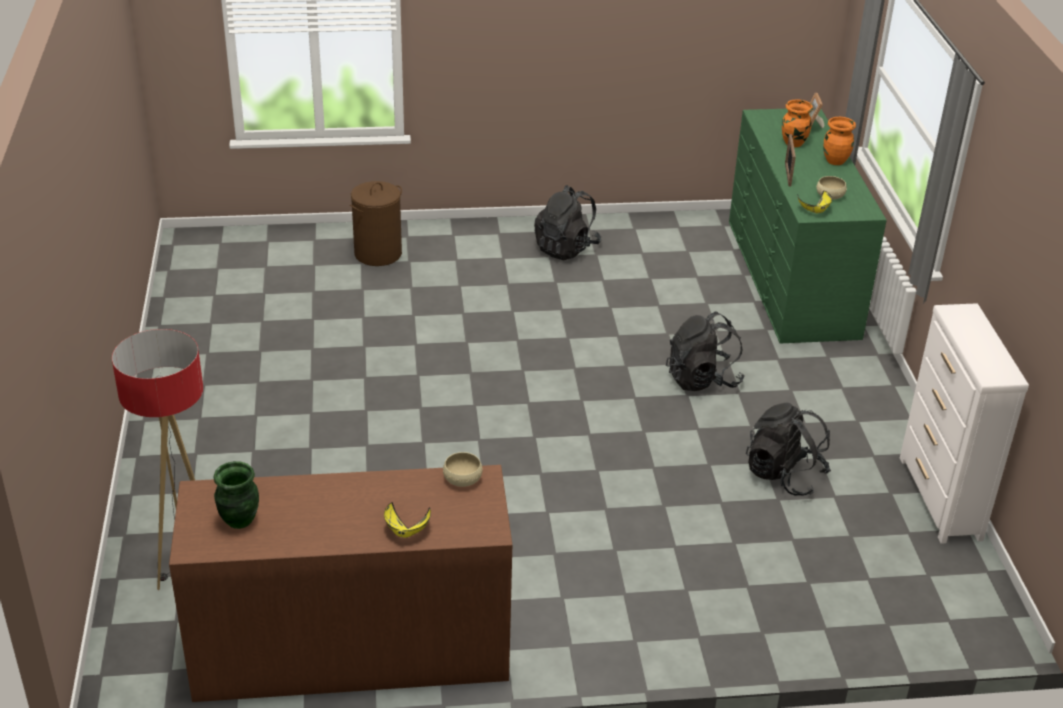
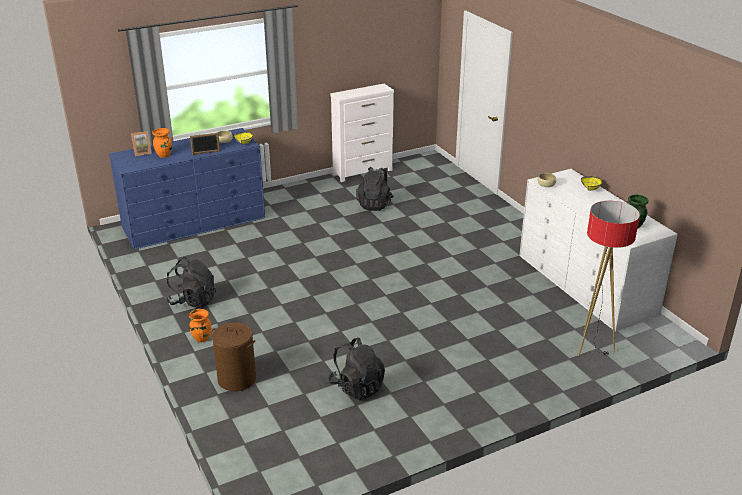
camera: 110 degrees left, 5 degrees down
brown dresser [169,465,512,702] -> white dresser [519,169,678,332]
black backpack [666,312,744,391] -> black backpack moved to [329,338,385,400]
green dresser [729,109,887,343] -> blue dresser [109,128,265,250]
orange vase [823,117,856,165] -> orange vase moved to [189,309,211,343]

